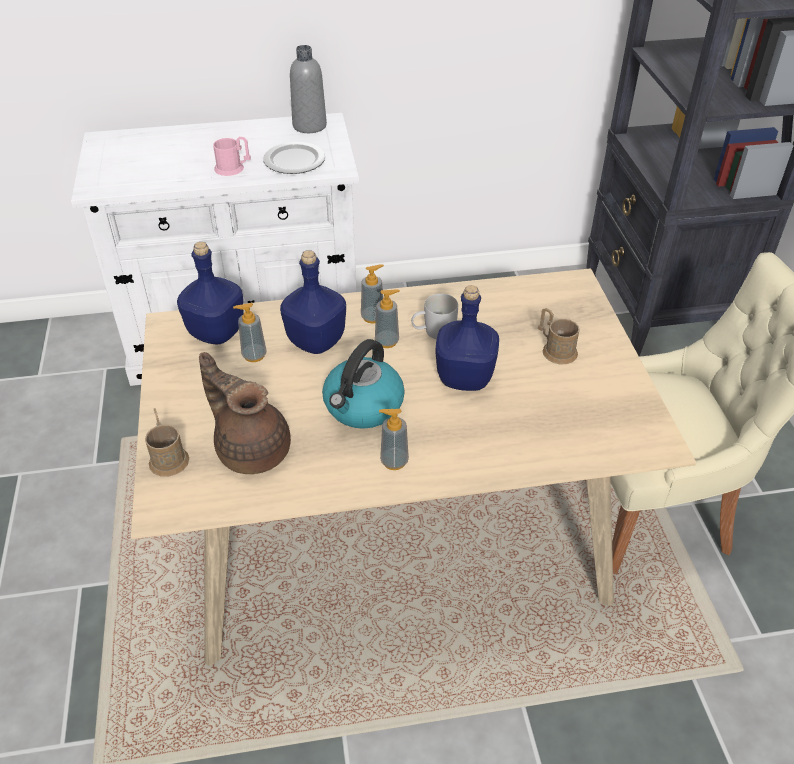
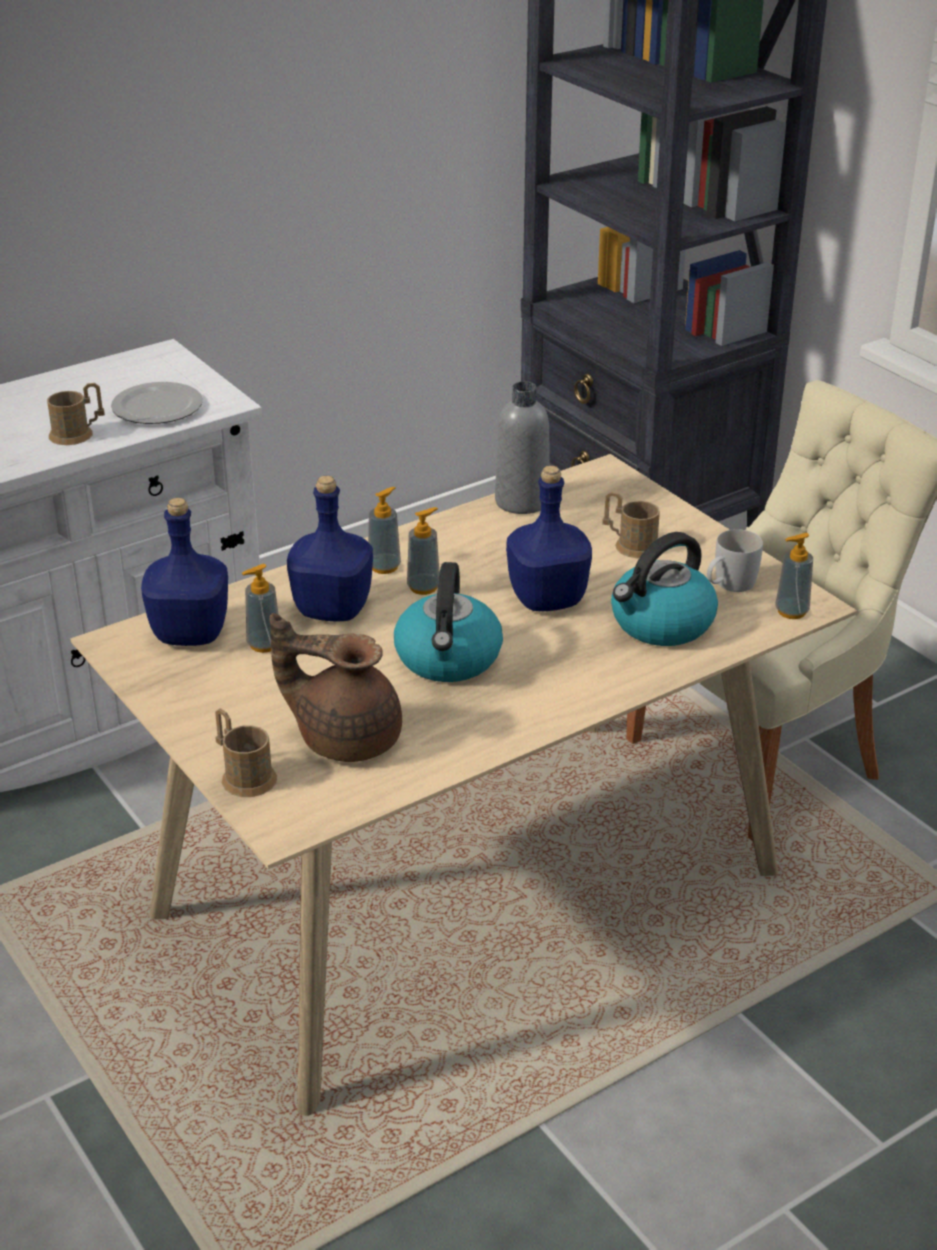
camera: 25 degrees left, 10 degrees down
pink mug [213,137,251,176] -> brown mug [47,383,105,445]
grey bottle [290,45,327,133] -> grey bottle moved to [495,381,550,514]
soap dispenser [379,409,409,470] -> soap dispenser moved to [775,533,813,619]
white mug [411,294,458,339] -> white mug moved to [707,529,763,592]
none -> kettle [611,532,718,646]

